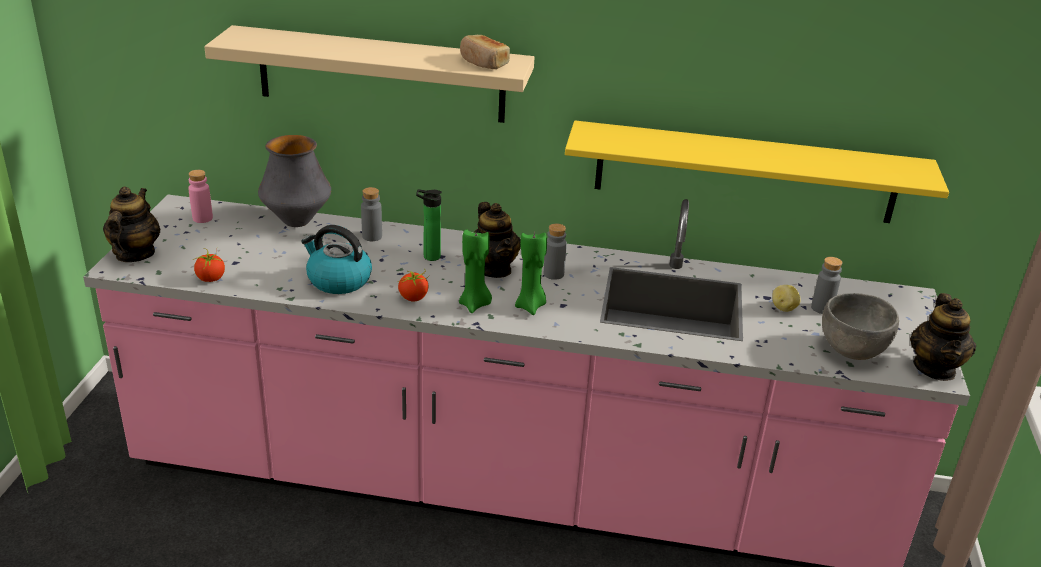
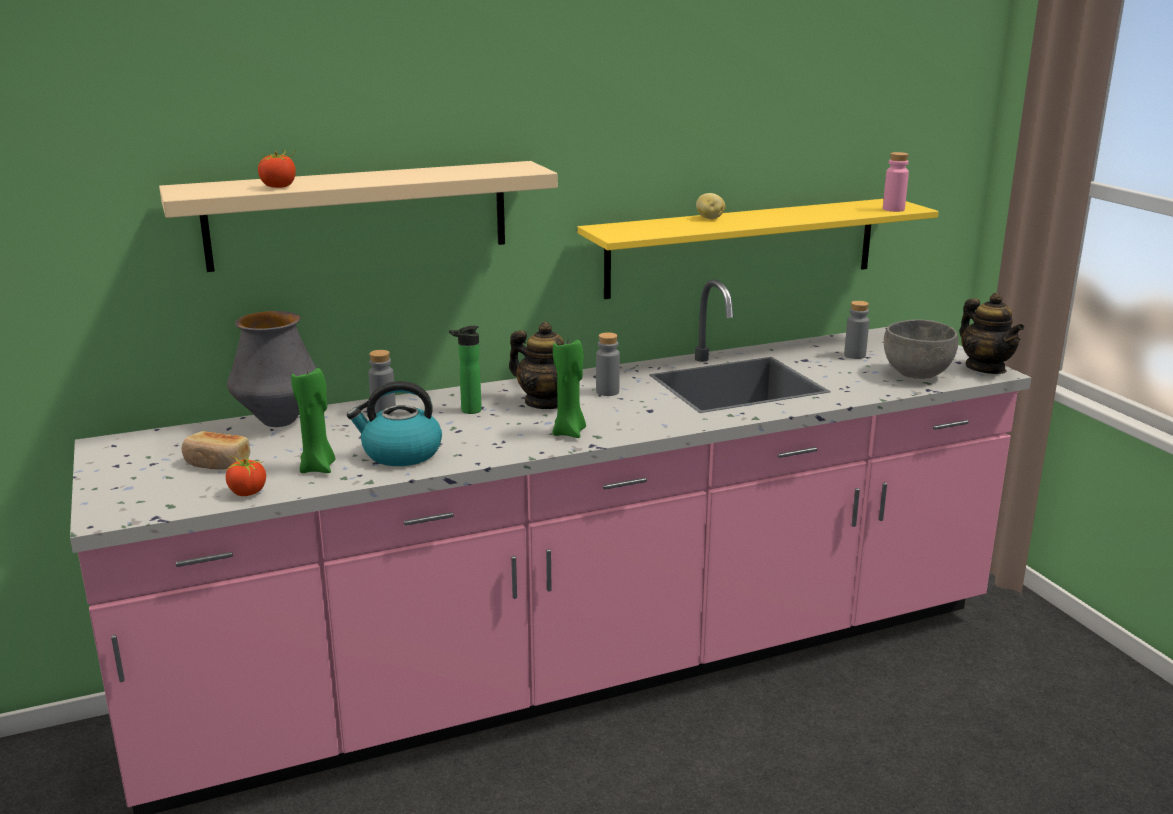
camera: 30 degrees left, 10 degrees down
teapot [103,186,160,262] -> none
pink bottle [188,170,213,223] -> pink bottle moved to [883,152,909,212]
tomato [397,270,430,301] -> tomato moved to [258,150,296,188]
bread [460,35,510,69] -> bread moved to [182,431,250,470]
green candle [515,230,547,315] -> green candle moved to [291,368,336,473]
potato [772,285,801,312] -> potato moved to [696,193,725,219]

